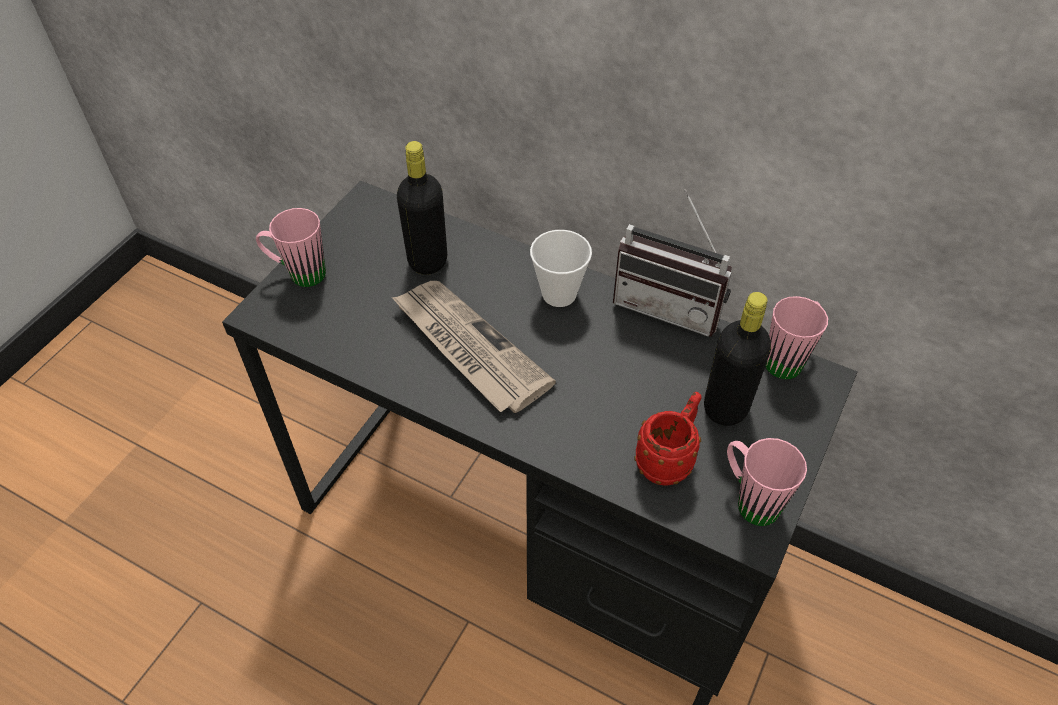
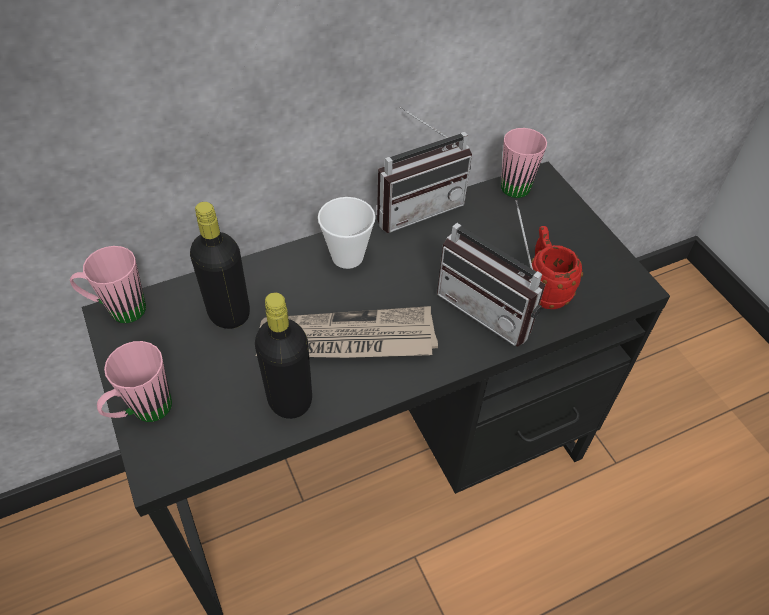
camera: 55 degrees left, 0 degrees up
black bottle [704,292,771,426] -> black bottle moved to [255,293,312,419]
pink mug [727,438,807,526] -> pink mug moved to [70,246,146,323]
none -> radio [437,200,546,347]

